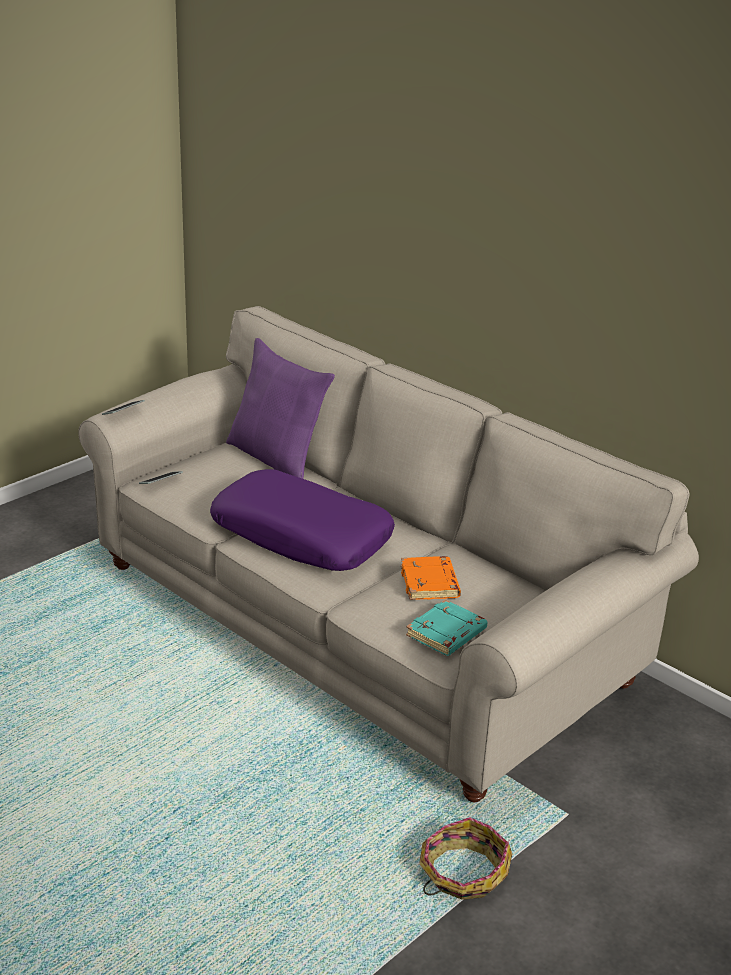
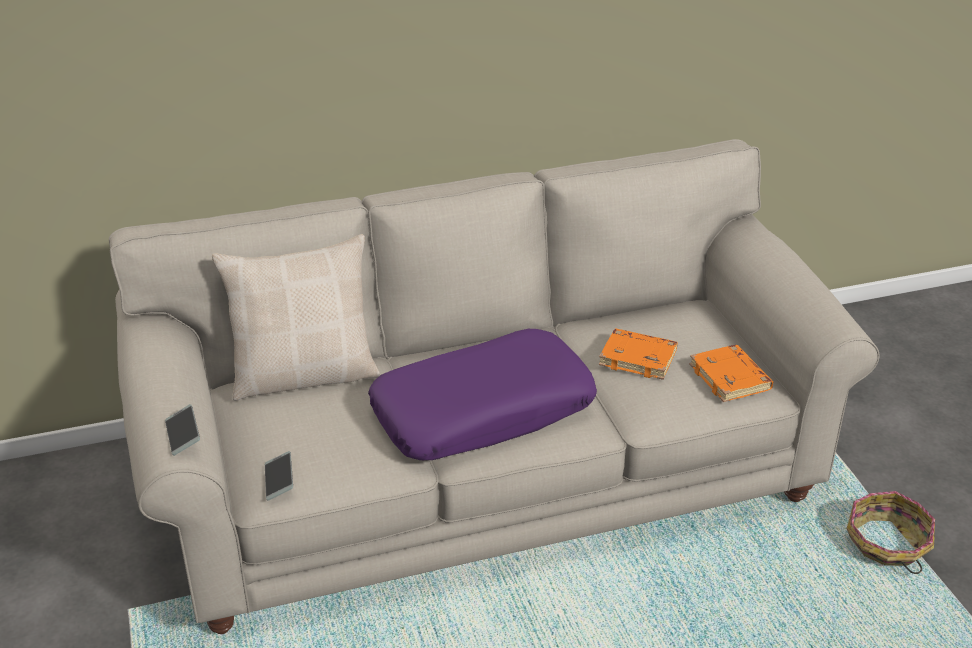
camera: 60 degrees left, 5 degrees up
purple pillow [226,338,335,479] -> beige pillow [212,234,380,401]
turquoise book [406,599,487,656] -> orange book [689,345,773,402]

